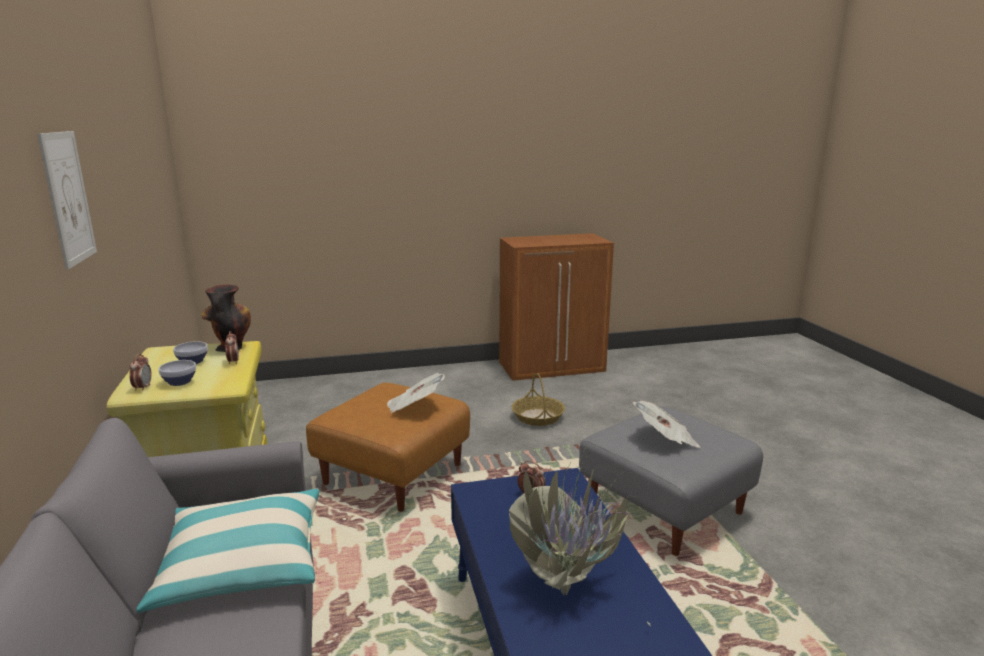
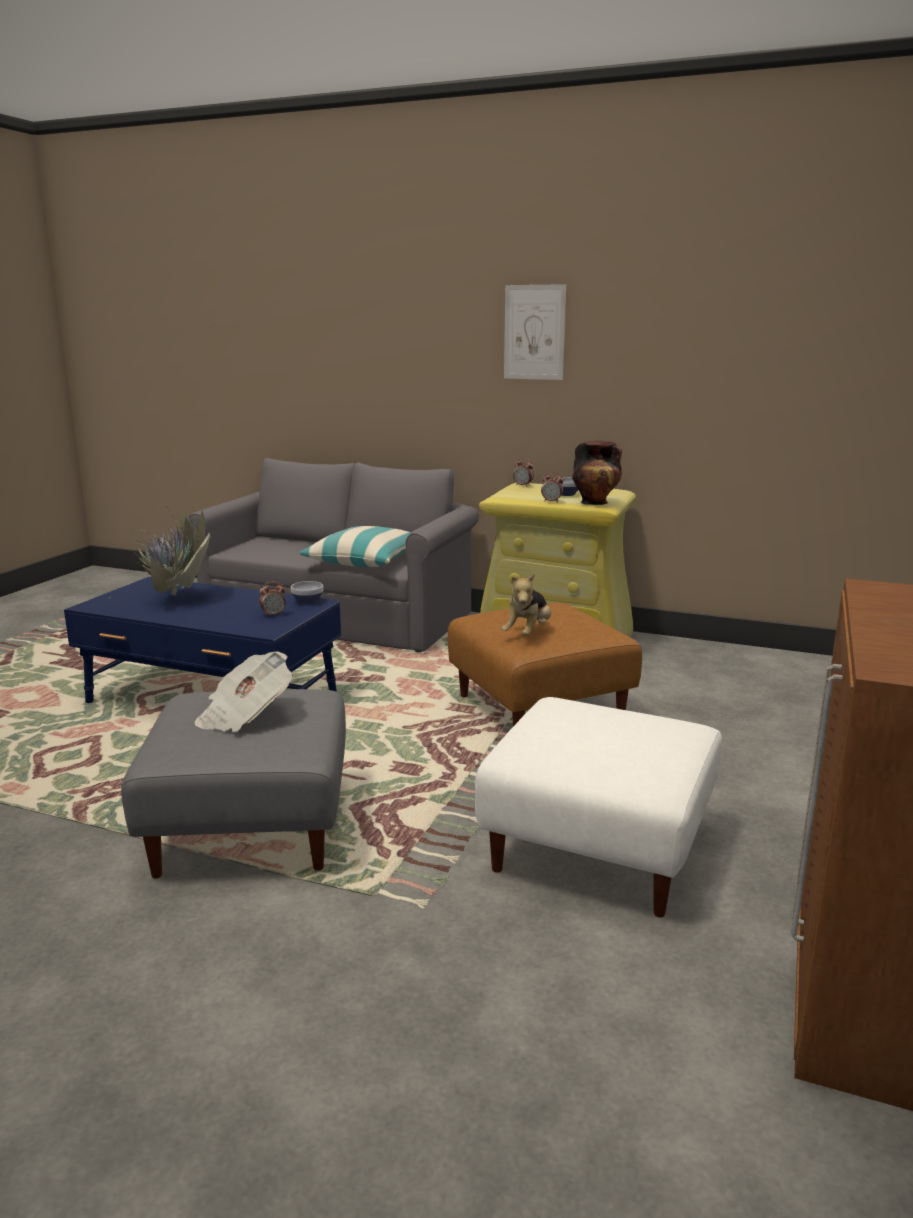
camera: 125 degrees right, 0 degrees up
bowl [159,360,196,386] -> bowl moved to [291,581,324,605]
newspaper [387,373,445,413] -> plush toy [502,573,551,636]
basket [512,373,565,426] -> white ottoman [475,697,722,917]

